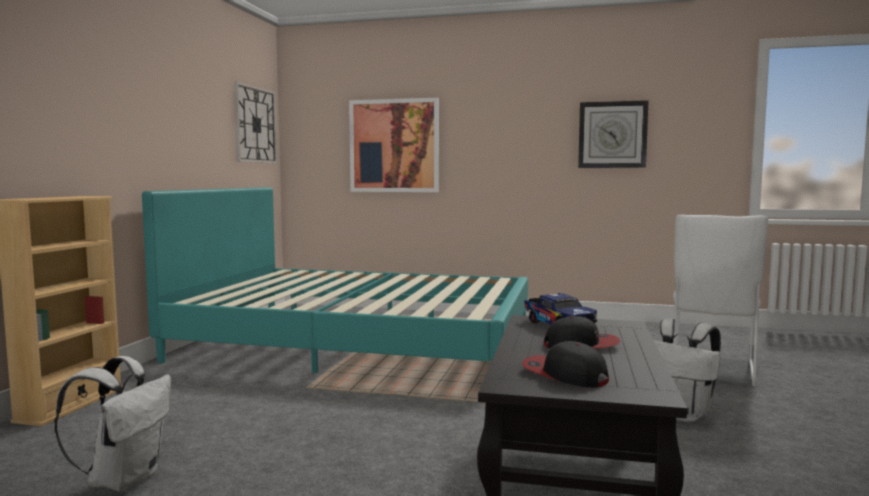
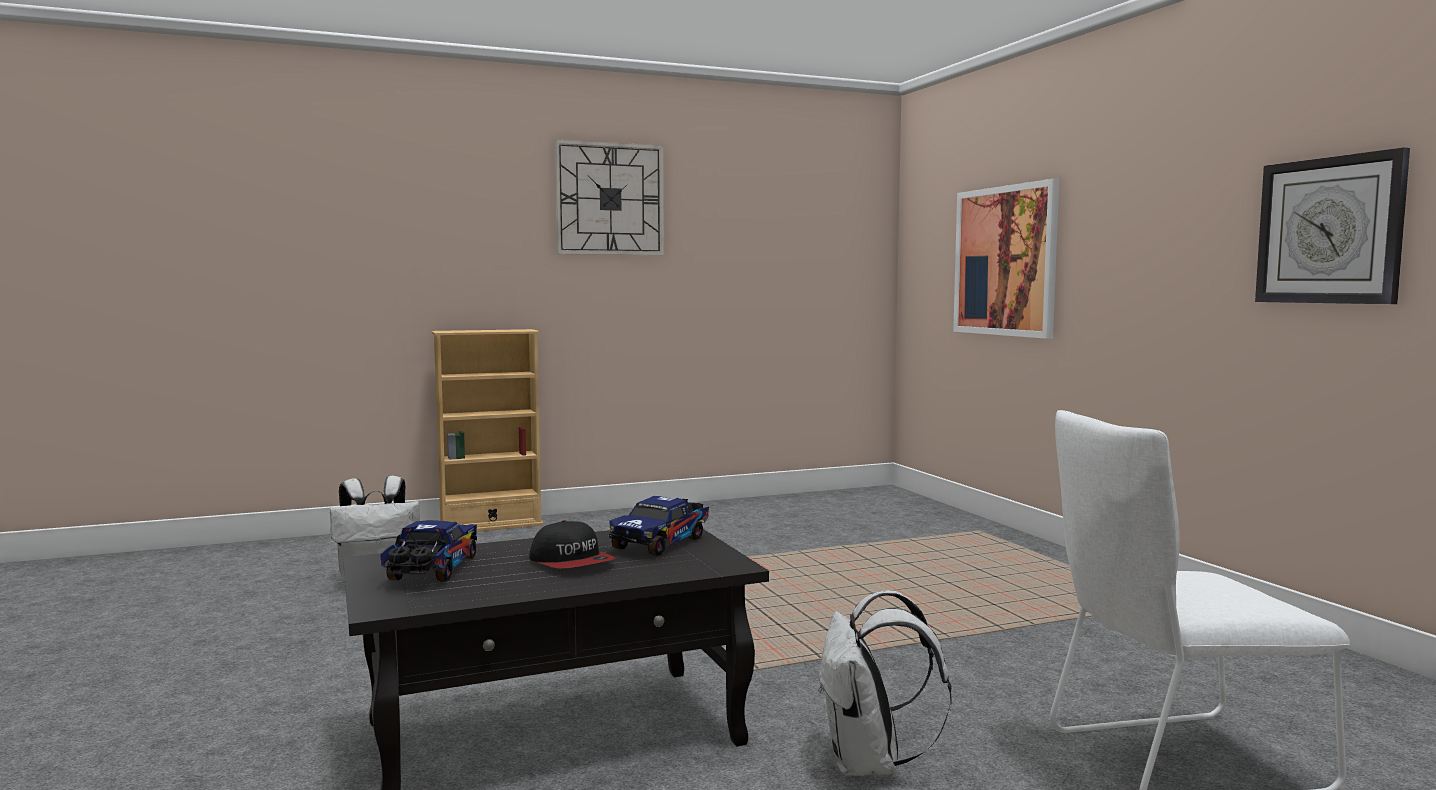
camera: 55 degrees right, 0 degrees up
turquoise bed [142,187,528,373] -> none
wall clock [234,81,277,164] -> wall clock moved to [554,139,664,256]
cap [522,341,609,388] -> toy truck [380,520,477,582]

